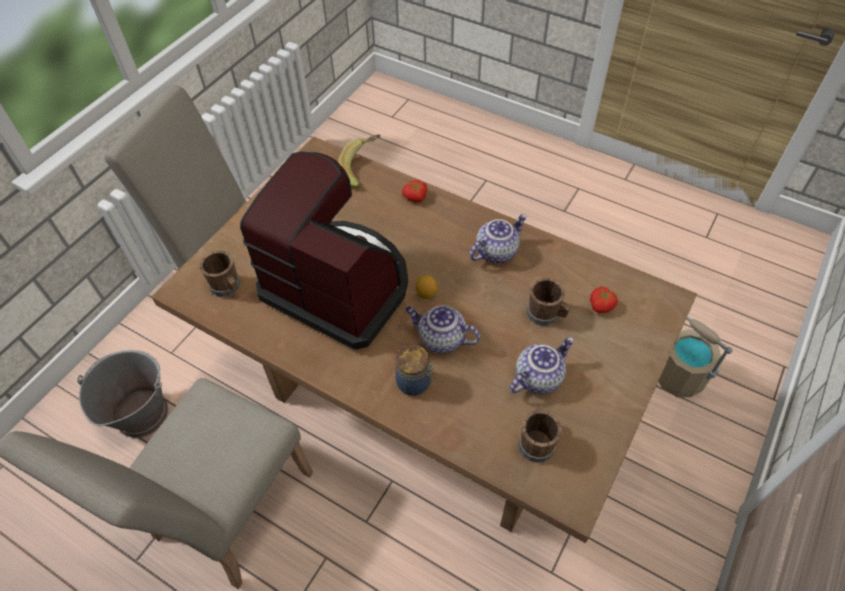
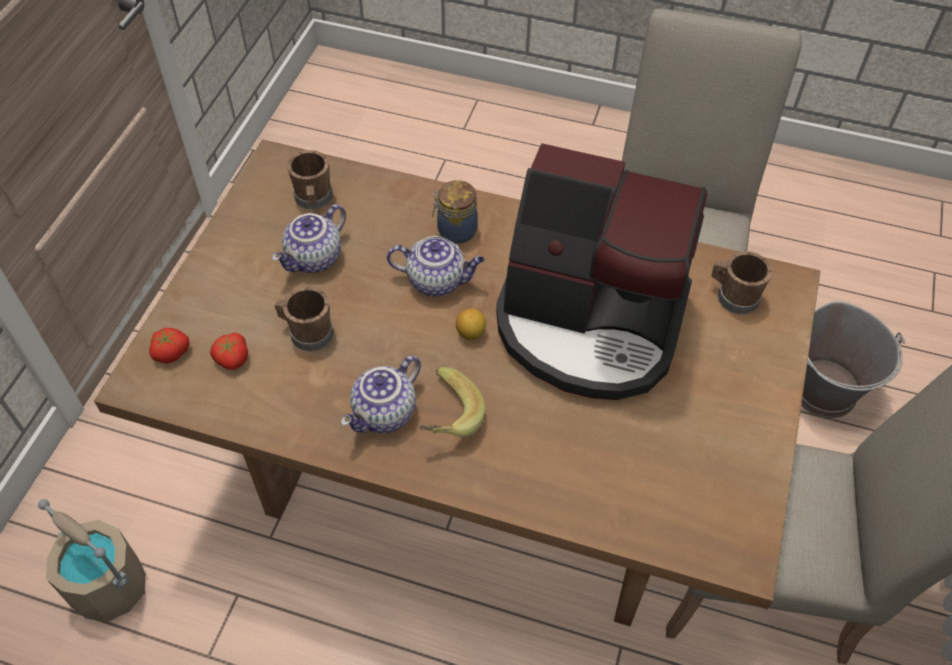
camera: 165 degrees right, 0 degrees up
banana [338,134,380,188] -> banana moved to [420,367,485,437]
tomato [402,180,427,202] -> tomato moved to [149,328,189,364]

